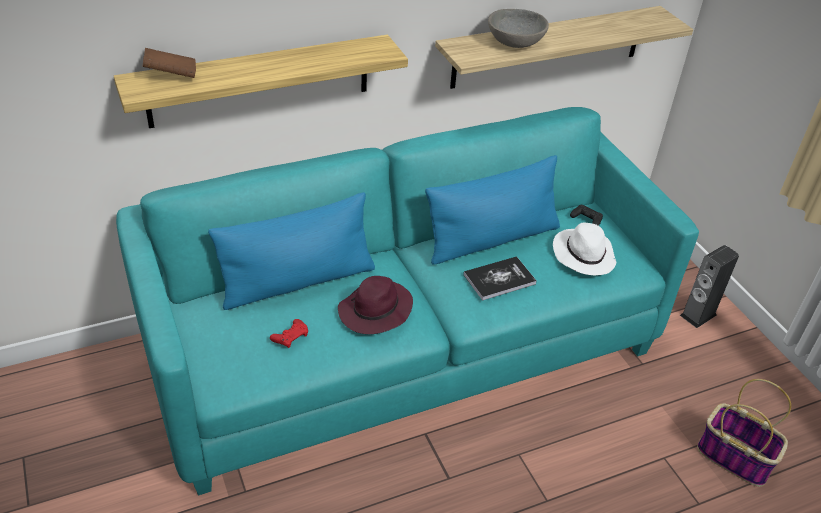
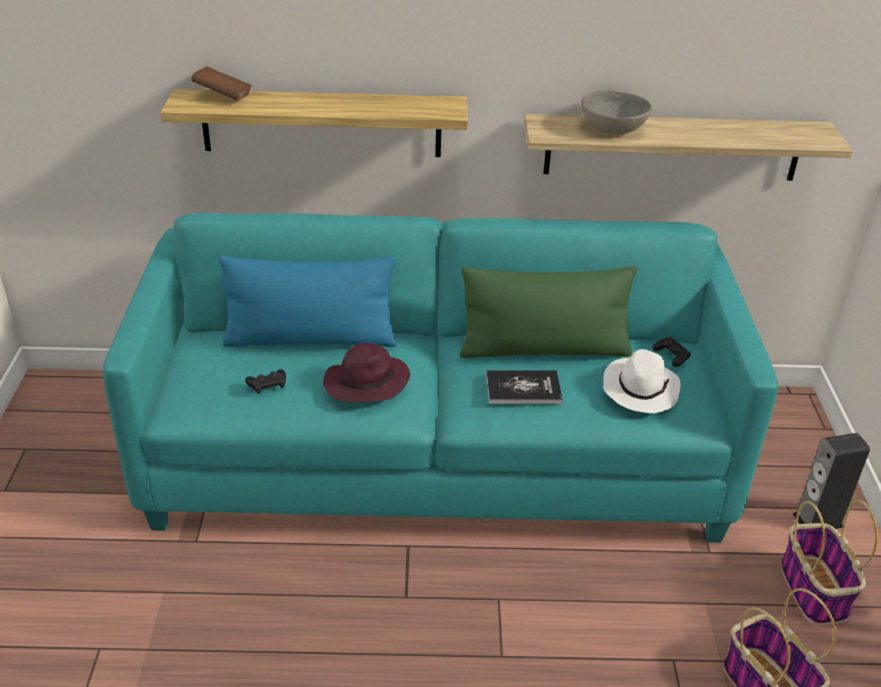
camera: 25 degrees right, 5 degrees down
red game controller [270,319,308,348] -> black game controller [245,369,286,394]
blue pillow [425,155,560,265] -> green pillow [460,266,637,358]
none -> basket [781,500,878,625]

